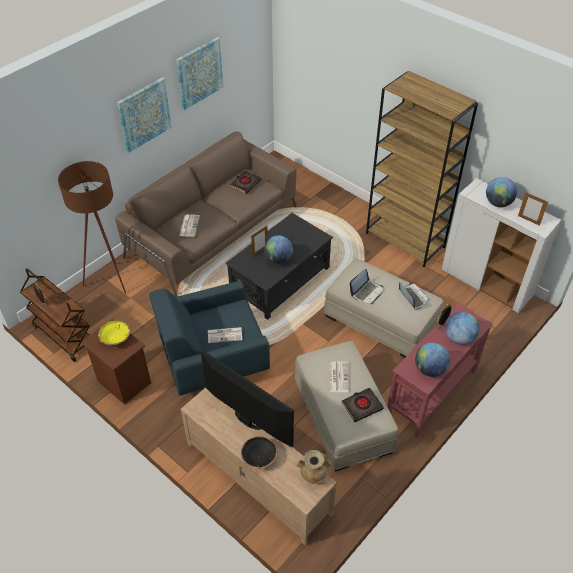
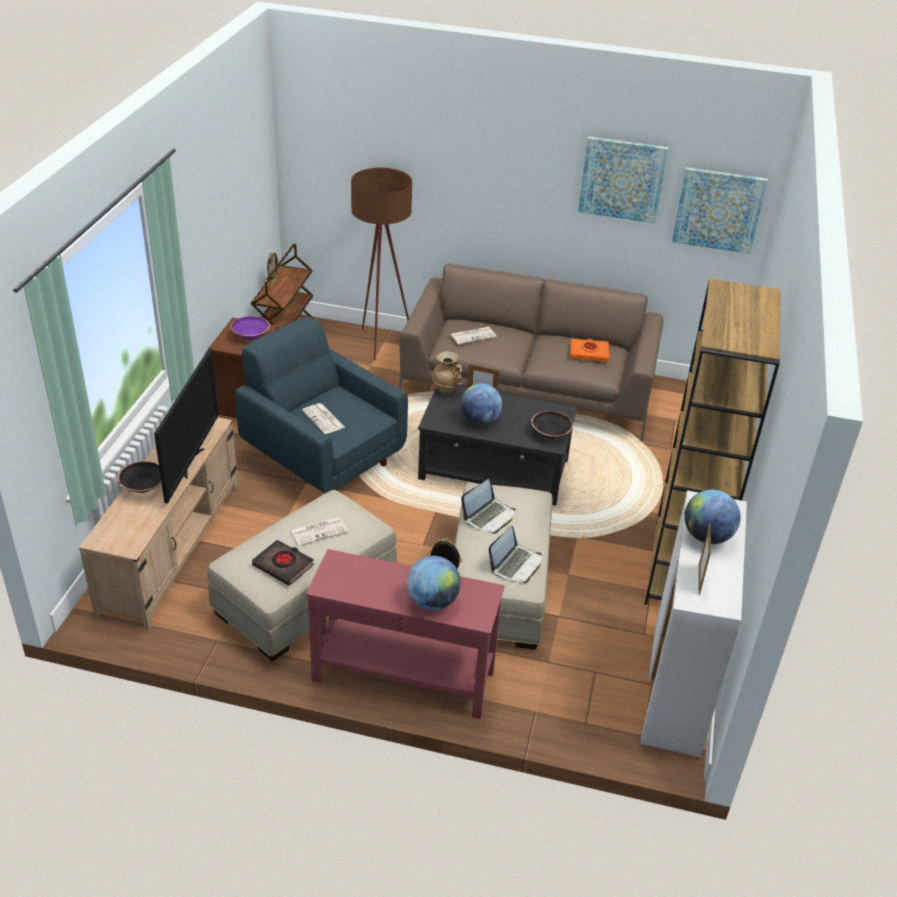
camera: 60 degrees right, 10 degrees down
yellow bowl [98,320,130,345] -> purple bowl [231,316,270,340]
picture [117,78,171,153] -> picture moved to [672,167,768,254]
black book [230,171,261,194] -> orange book [570,339,609,362]
beige vase [297,450,330,484] -> beige vase moved to [432,351,463,395]
laptop [350,269,383,304] -> laptop turned 60 degrees counterclockwise [461,479,516,534]
globe [415,343,450,377] -> none
none -> black bowl [531,411,573,438]

